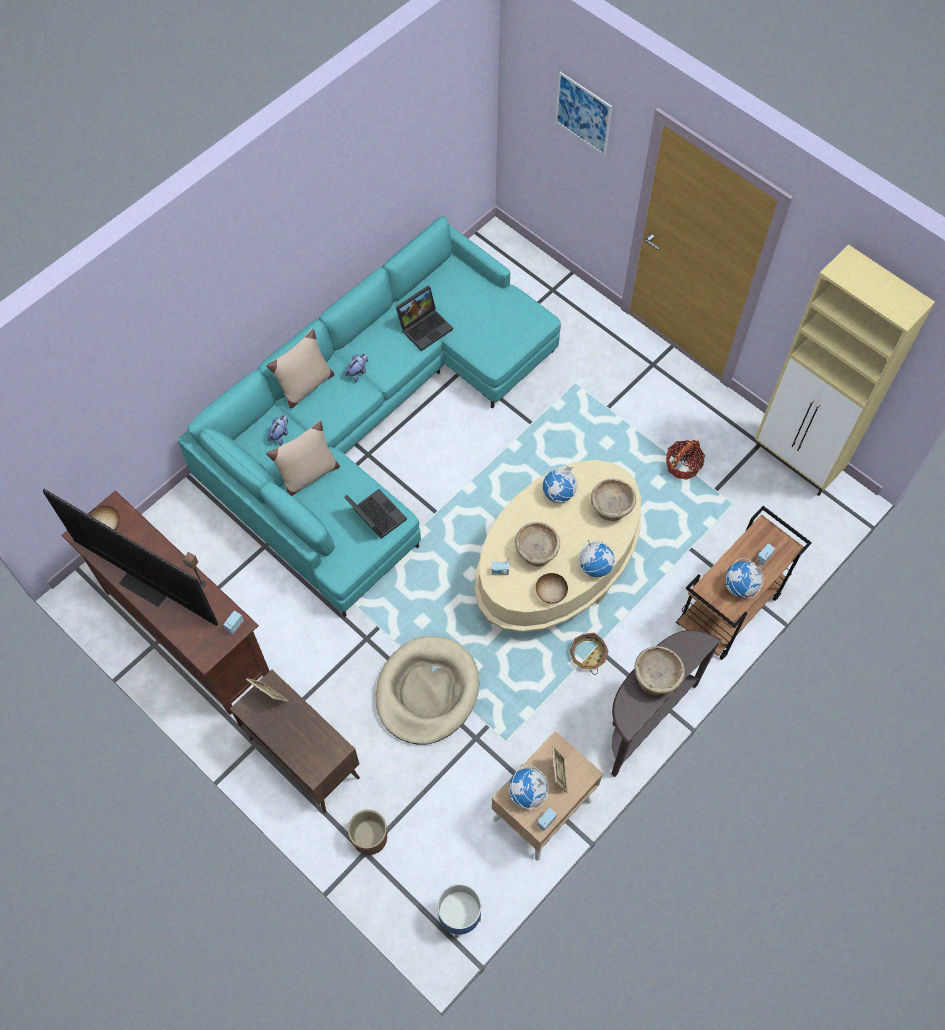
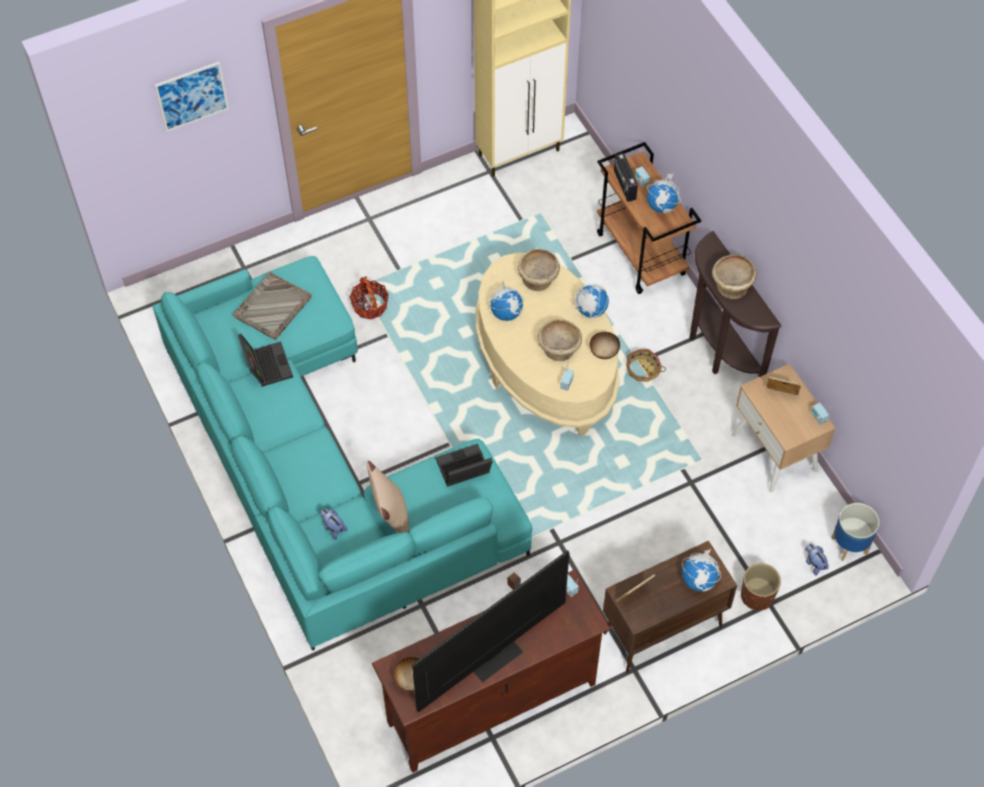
camera: 70 degrees left, 5 degrees down
beige pillow [266,329,335,409] -> none
plush toy [345,354,368,382] -> plush toy moved to [805,544,829,576]
beige dog bed [376,636,479,745] -> none
globe [509,766,549,810] -> globe moved to [682,548,721,592]
basket [666,440,705,480] -> basket moved to [350,277,389,319]
none -> grey tray [233,272,312,340]
none -> radio [614,153,638,202]

